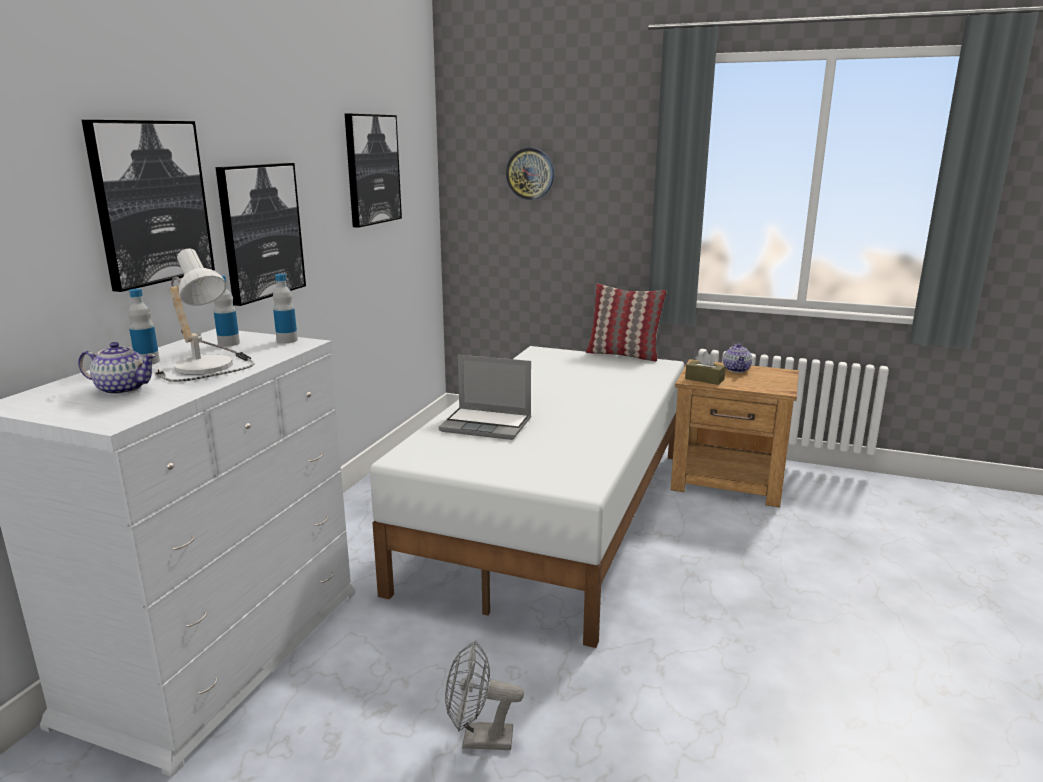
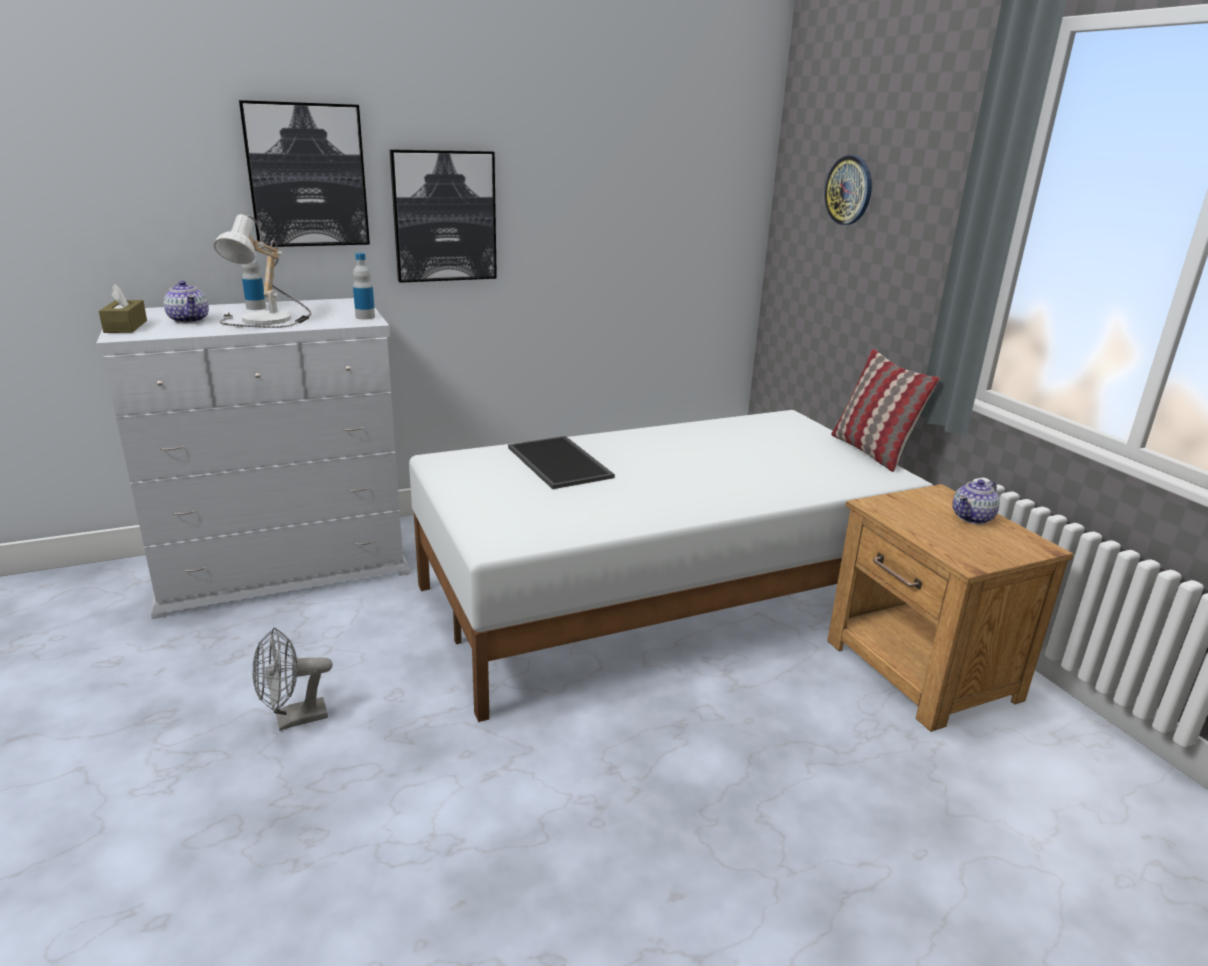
camera: 45 degrees right, 5 degrees up
bottle [214,276,240,347] -> none
picture [345,114,402,228] -> none
laptop [439,355,531,440] -> tray [508,436,615,489]
grey fan [445,640,524,750] -> grey fan turned 75 degrees counterclockwise [253,627,332,731]
brown tissue box [685,351,726,385] -> brown tissue box moved to [99,284,147,333]

